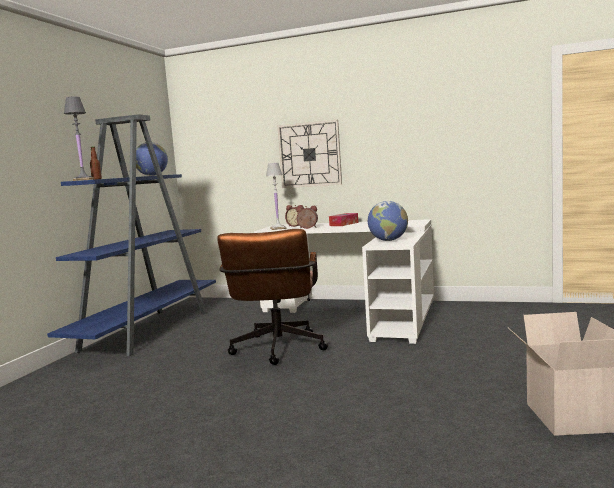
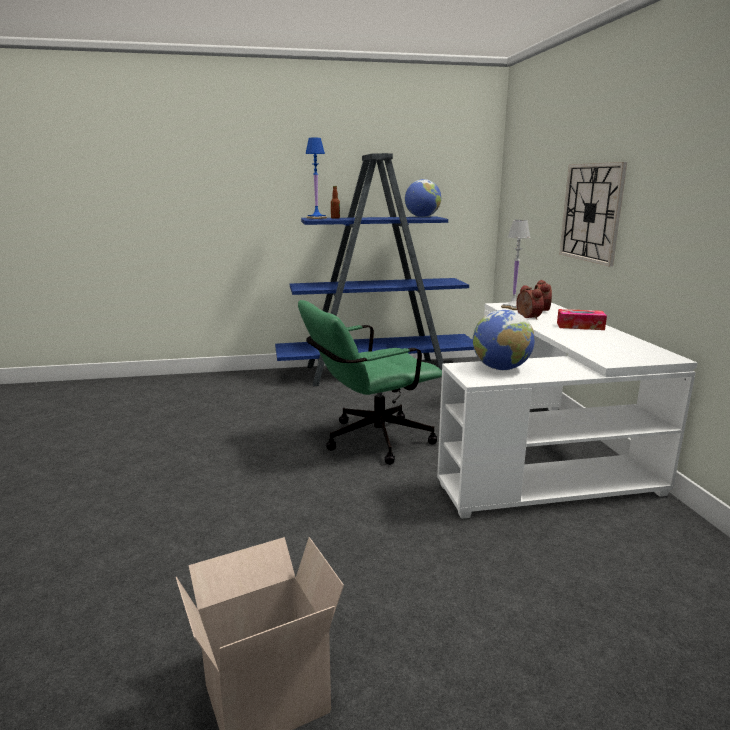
camera: 60 degrees right, 10 degrees up
grey table lamp [64,96,94,181] -> blue table lamp [305,138,327,219]
brown office chair [217,229,328,365] -> green office chair [298,300,442,465]

